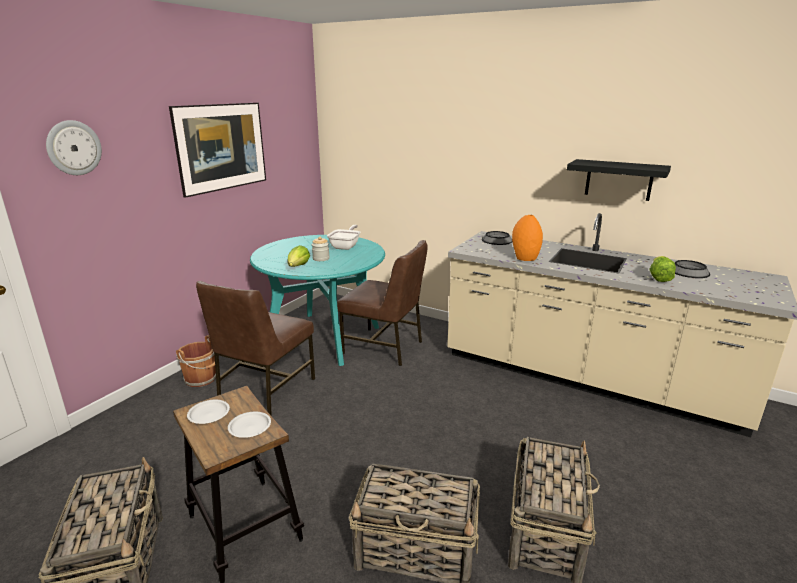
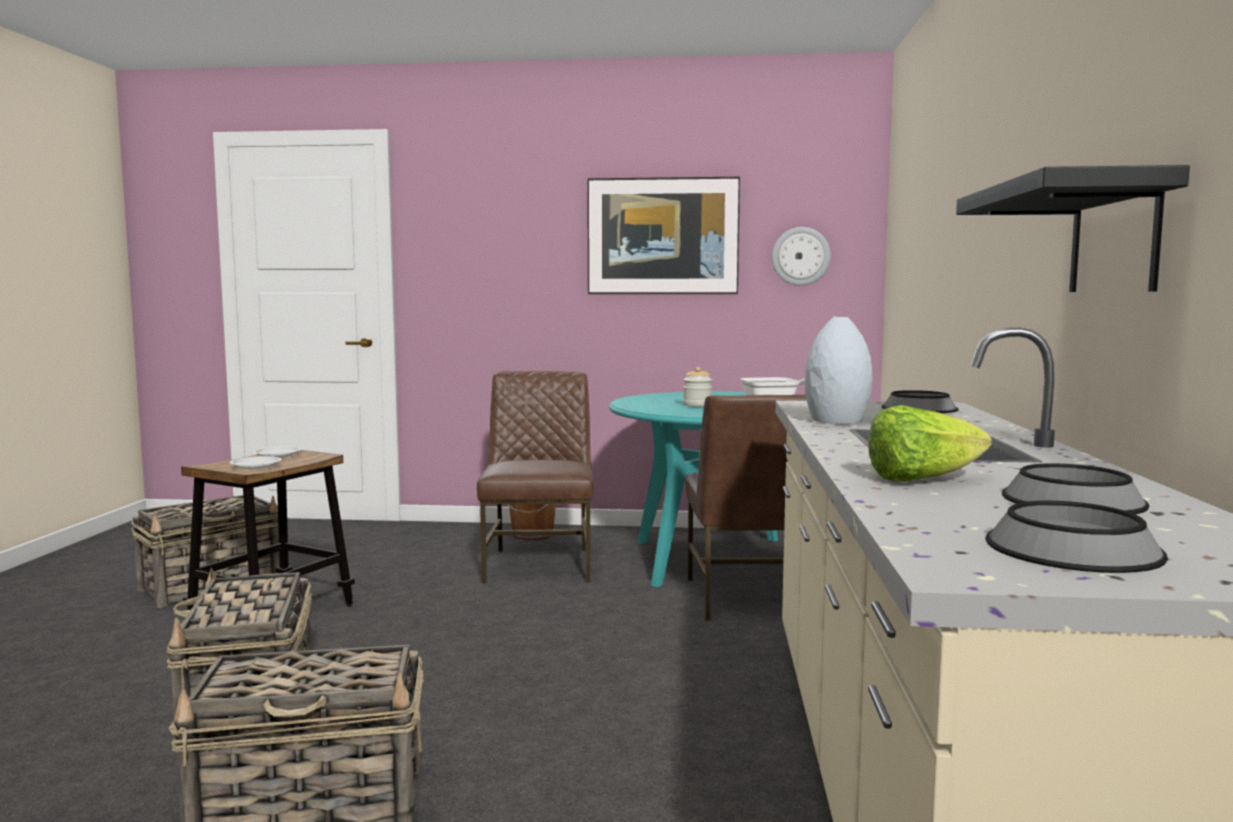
camera: 65 degrees right, 15 degrees down
wall clock [46,120,102,175] -> wall clock moved to [772,227,831,286]
brown chair [196,281,315,416] -> brown chair turned 90 degrees clockwise [477,371,594,584]
lettuce [287,245,310,267] -> none
orange vase [512,215,543,261] -> grey vase [805,316,873,424]
none -> bowl [985,501,1168,573]

